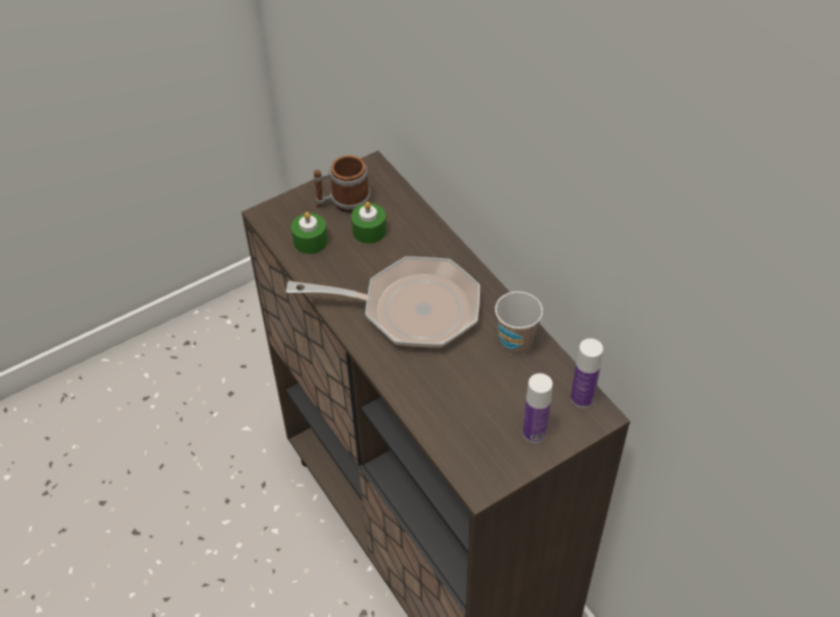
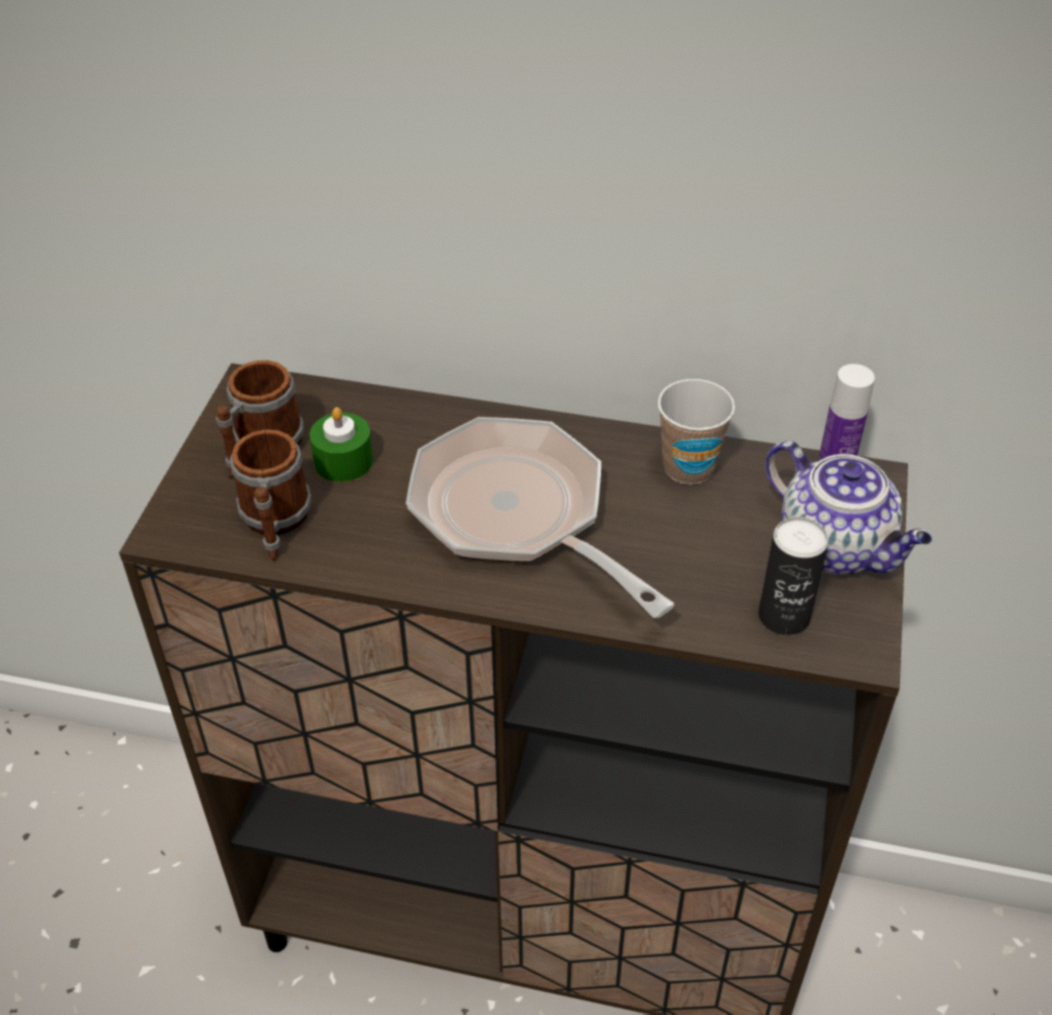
camera: 45 degrees left, 5 degrees down
frying pan [286,256,480,348] -> frying pan turned 90 degrees counterclockwise [406,417,674,618]
green candle [291,212,328,254] -> mug [230,429,312,561]
bottle [523,373,553,443] -> teapot [765,441,932,574]
none -> can [758,517,829,635]

